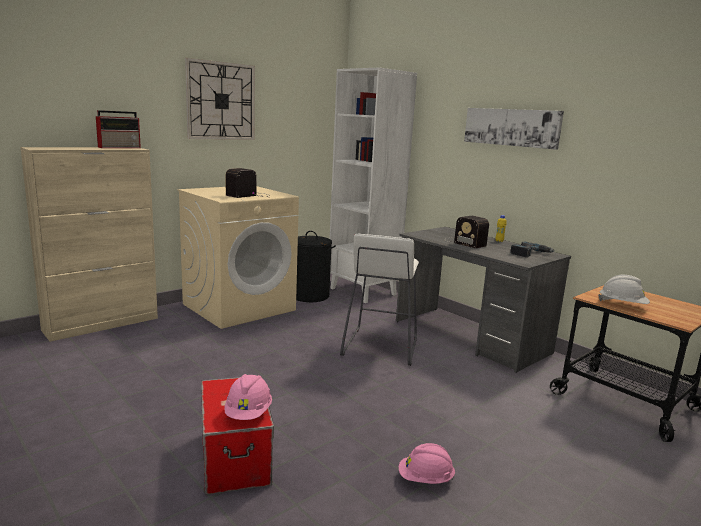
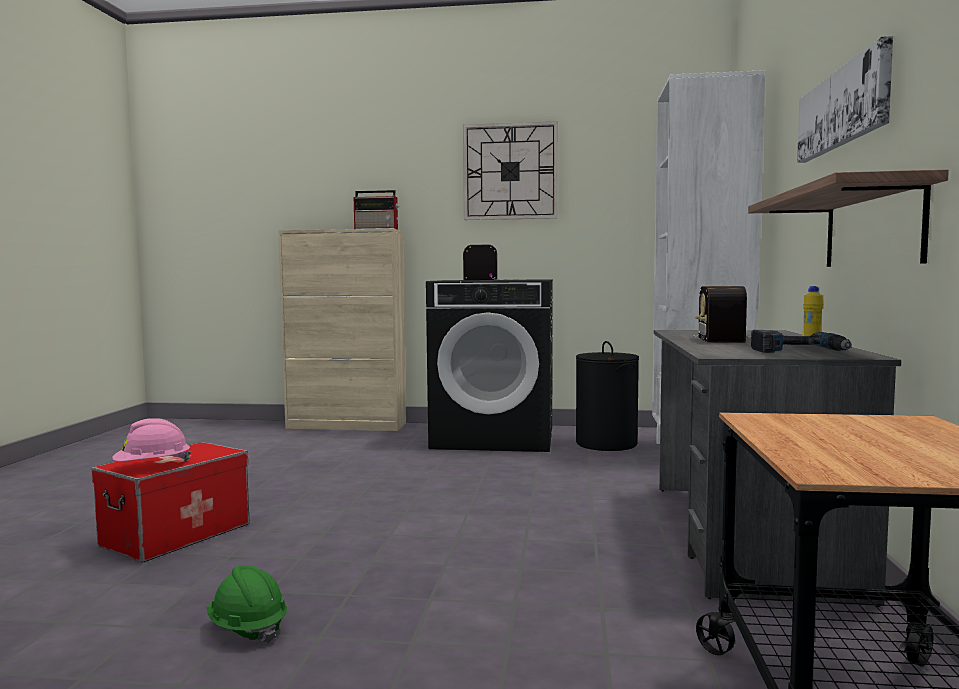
camera: 50 degrees right, 10 degrees down
beige washing machine [178,186,299,329] -> black washing machine [426,279,553,452]
white stool [340,234,419,366] -> none
pink hard hat [399,443,455,484] -> green hard hat [207,565,287,644]
white hard hat [598,275,650,304] -> none
none -> shelf [748,169,949,267]

